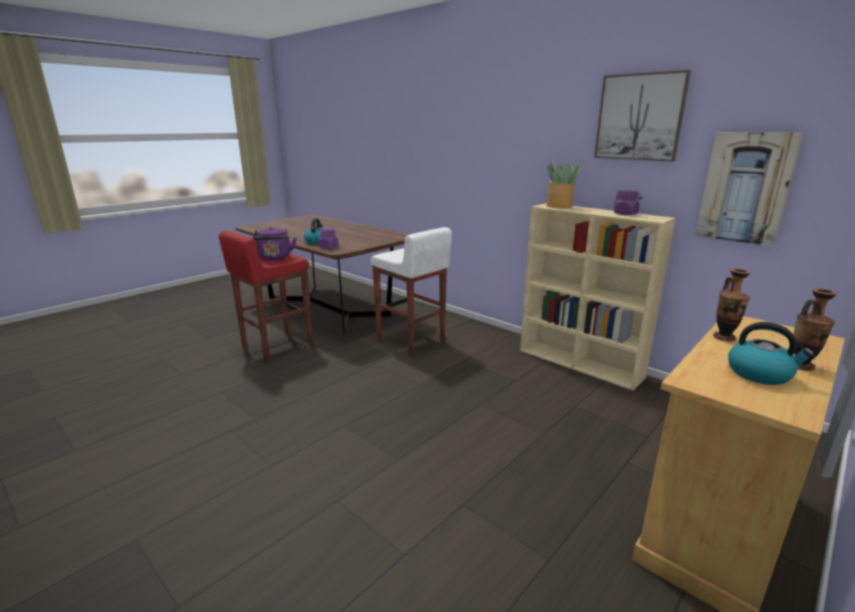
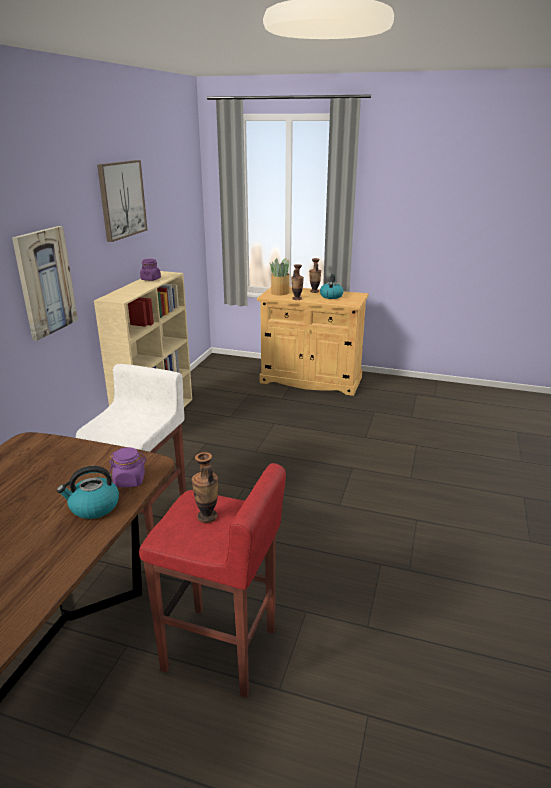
camera: 115 degrees left, 5 degrees up
purple kettle [253,227,297,261] -> vase [191,452,218,523]
potted plant [547,163,581,209] -> potted plant moved to [270,258,290,295]
picture [695,132,803,246] -> picture moved to [12,226,78,341]

